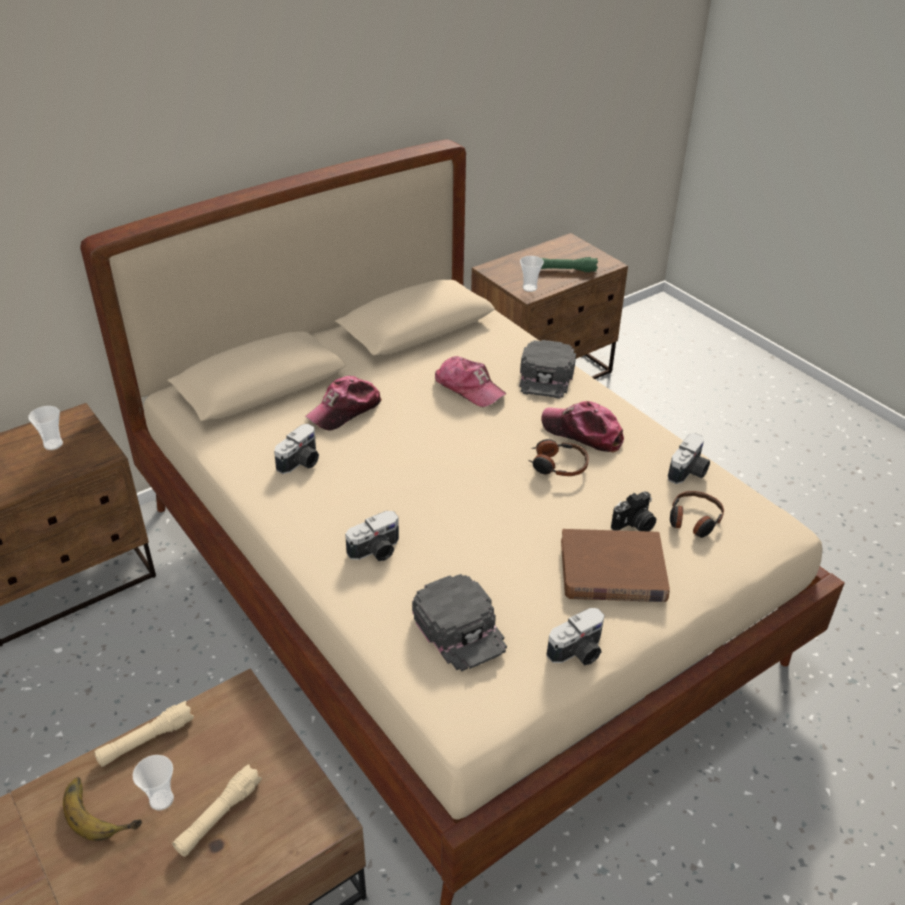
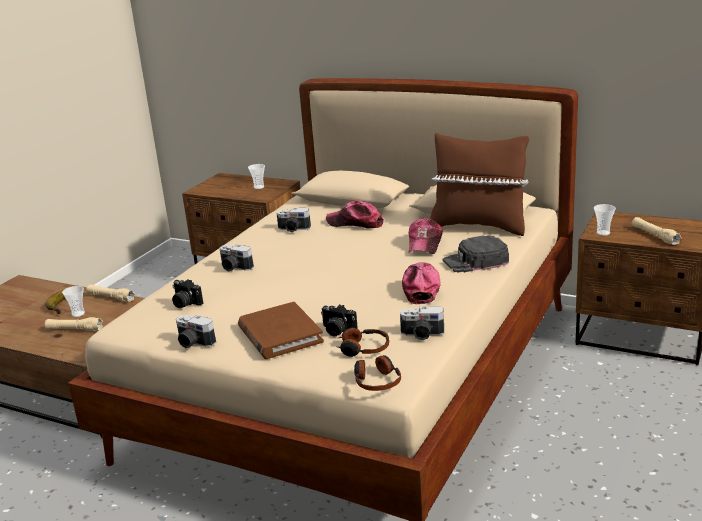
camera: 65 degrees right, 15 degrees down
black cap [412,574,507,672] -> camera [172,279,203,308]
headphones [528,439,589,476] -> headphones moved to [354,355,401,391]
green flashlight [541,257,598,272] -> beige flashlight [632,217,682,245]
none -> brown pillow [430,133,529,236]

